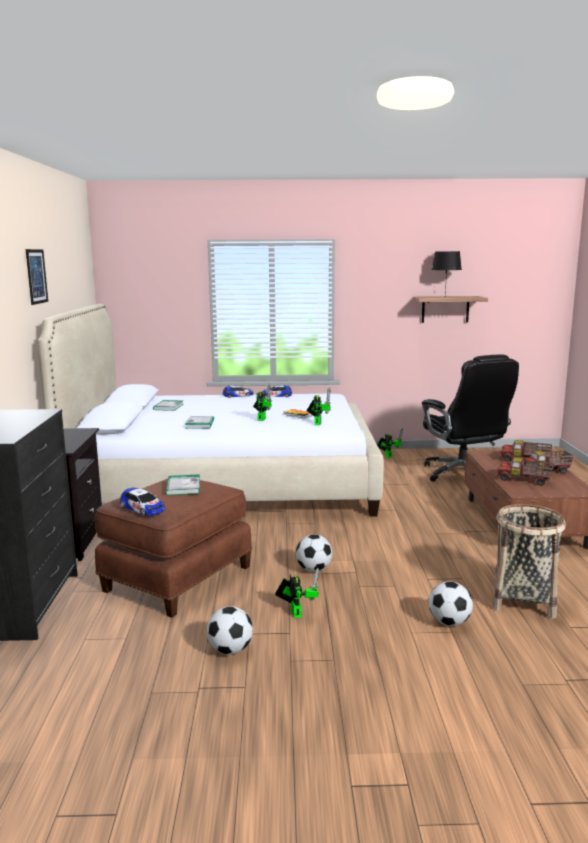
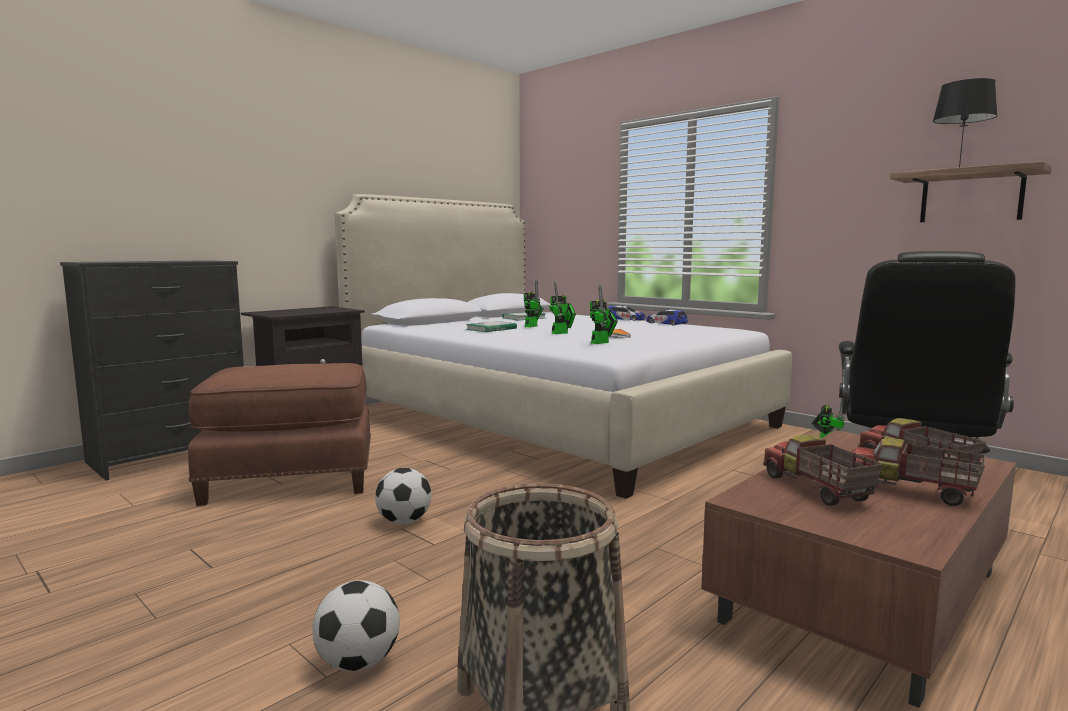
camera: 45 degrees right, 5 degrees down
picture [26,249,48,305] -> none
toy car [120,488,165,516] -> none
book [166,474,200,495] -> none
football [207,606,253,654] -> none
toy robot [275,568,320,618] -> toy robot moved to [524,279,544,327]

